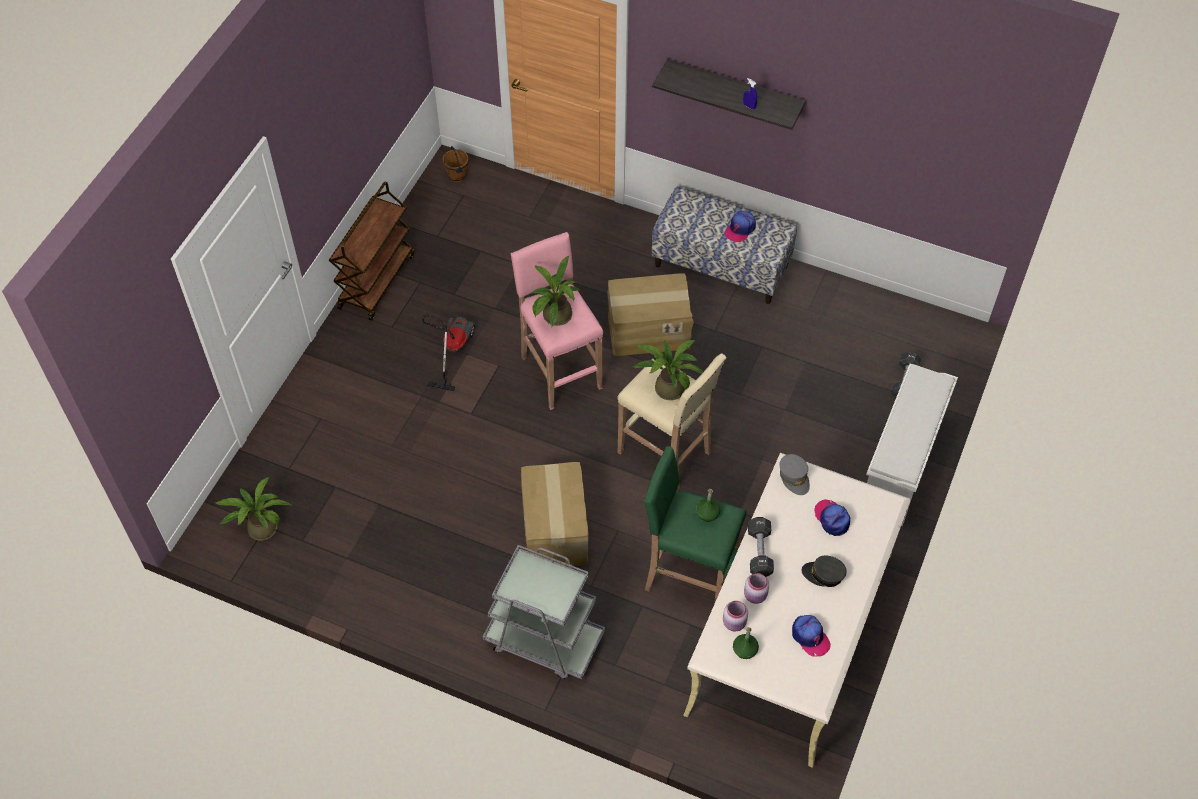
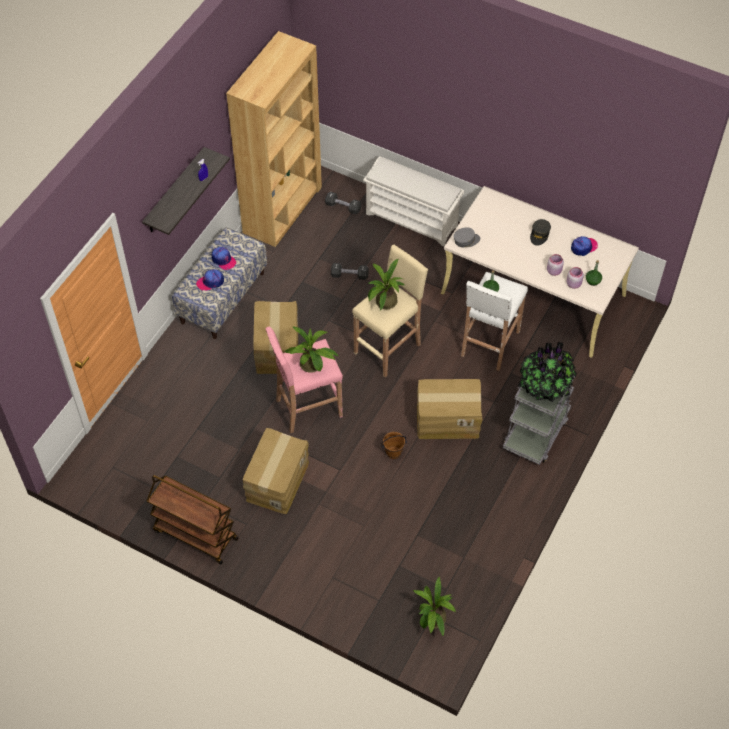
camera: 85 degrees left, 0 degrees up
vacuum cleaner [422,314,475,391] -> cardboard box [243,428,309,514]
brown bucket [443,146,469,183] -> brown bucket moved to [381,432,407,459]
green stool [644,446,747,602] -> white stool [461,272,528,371]
black dumbbell [748,517,774,577] -> black dumbbell moved to [331,263,369,280]
cap [814,499,850,536] -> cap moved to [196,269,224,291]
none -> brown bookcase [226,31,322,247]
none -> potted plant [518,342,577,402]

